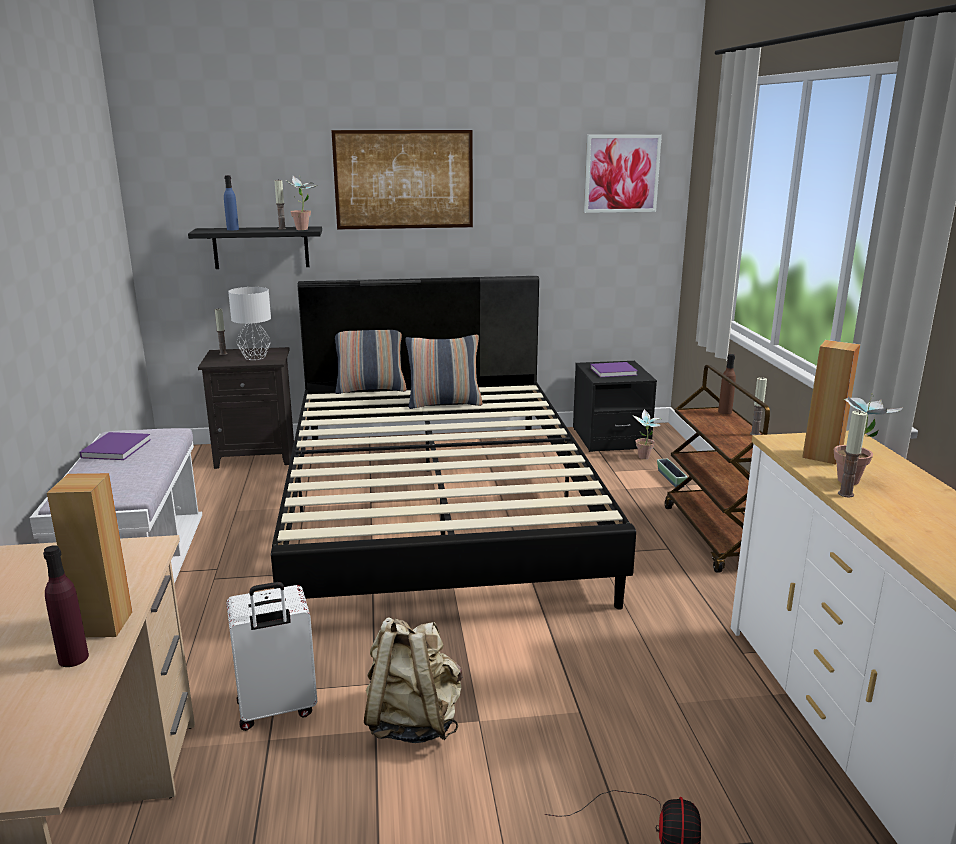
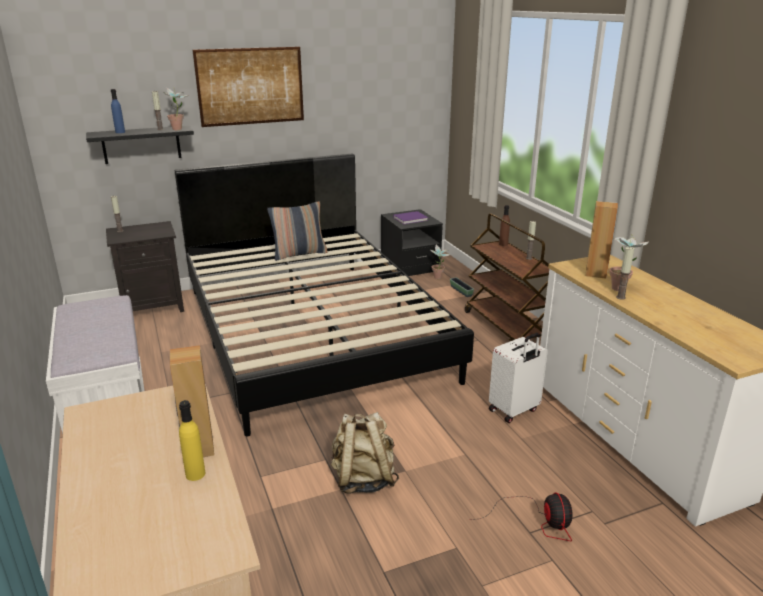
camera: 15 degrees left, 5 degrees up
purple bottle [43,545,89,667] -> yellow bottle [179,400,205,481]
purple book [80,432,151,460] -> none
white suitcase [226,582,317,731] -> white suitcase moved to [489,333,548,423]
grey table lamp [228,287,271,360] -> none
pillow [335,330,407,394] -> none
picture [584,135,662,213] -> none

